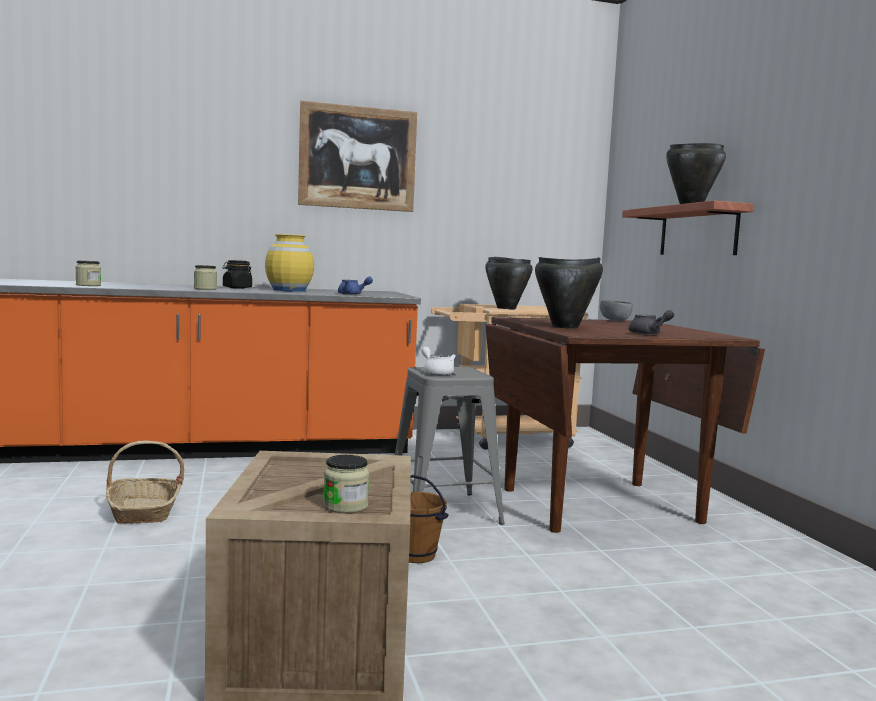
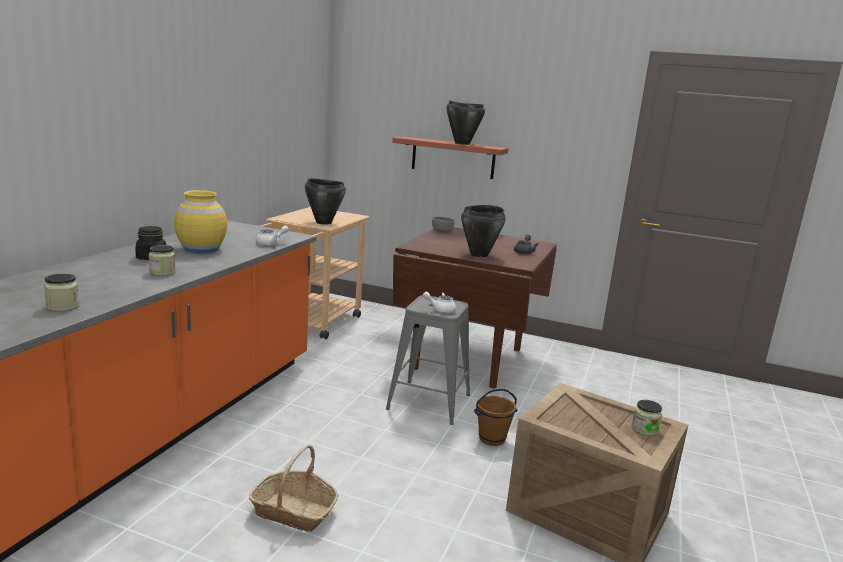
camera: 55 degrees left, 10 degrees up
picture [298,101,417,212] -> none
blue teapot [338,277,373,295] -> white teapot [256,226,289,246]

